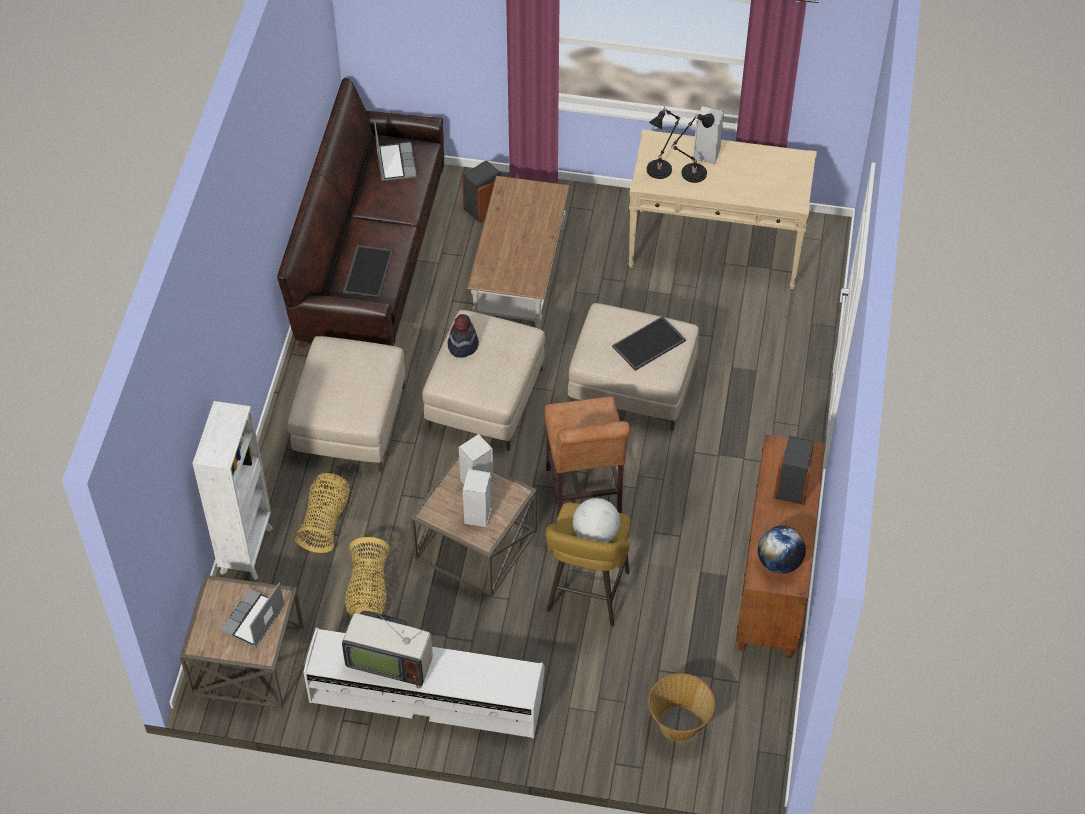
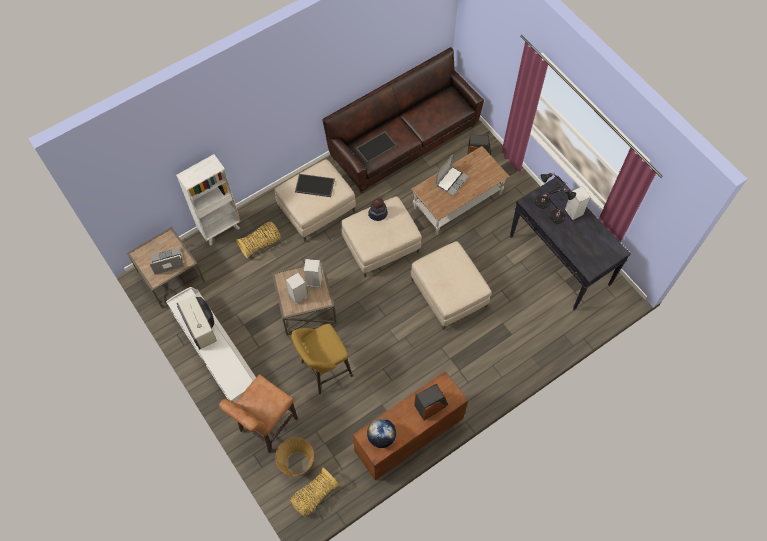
camera: 45 degrees right, 10 degrees up
basket [345,537,390,616] -> basket moved to [290,468,339,517]
laptop [374,122,417,181] -> laptop moved to [435,154,469,196]
brown stool [544,397,630,515] -> brown stool moved to [219,374,298,453]
globe [573,498,620,543] -> none
tray [612,316,686,371] -> tray moved to [295,174,335,197]
beige console table [628,129,817,289] -> black console table [510,175,631,310]

